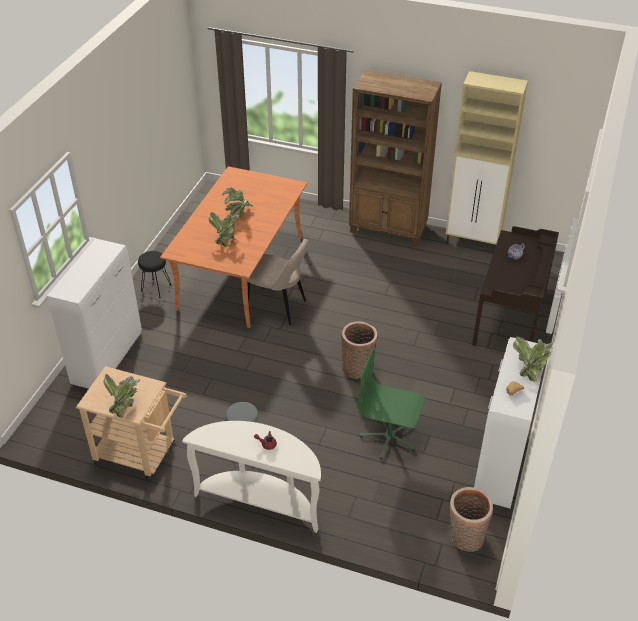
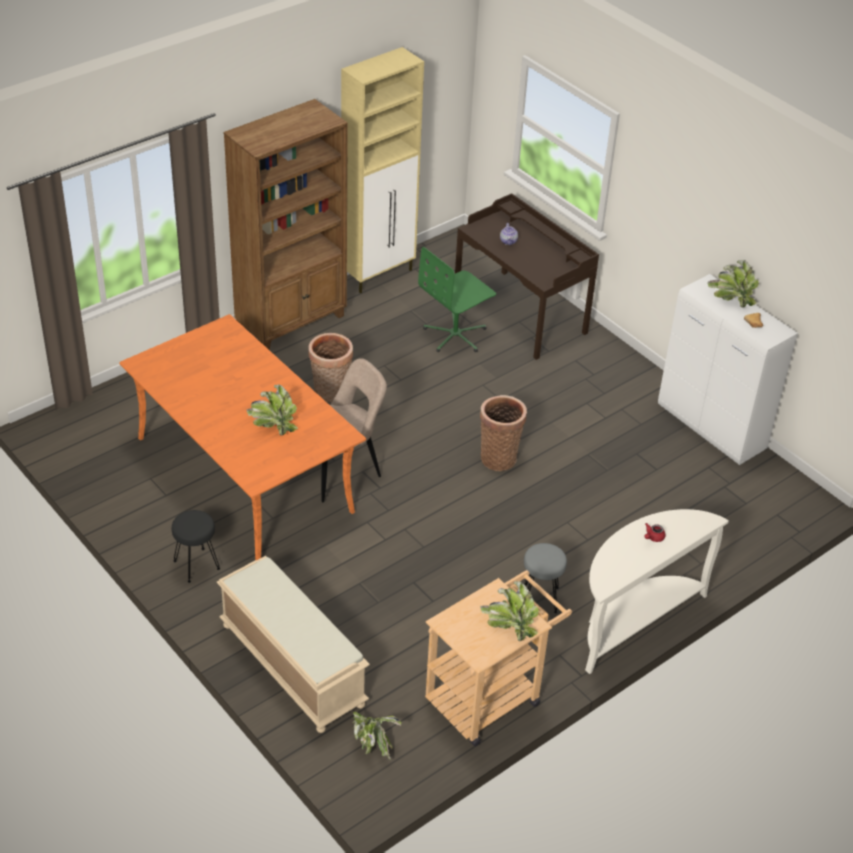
camera: 60 degrees left, 0 degrees up
white cabinet [47,238,142,389] -> beige bench [217,556,370,733]
potted plant [222,188,253,218] -> potted plant moved to [352,712,401,759]
green office chair [358,349,425,460] -> green office chair moved to [418,247,496,352]
basket [449,487,493,552] -> basket moved to [308,333,353,403]

